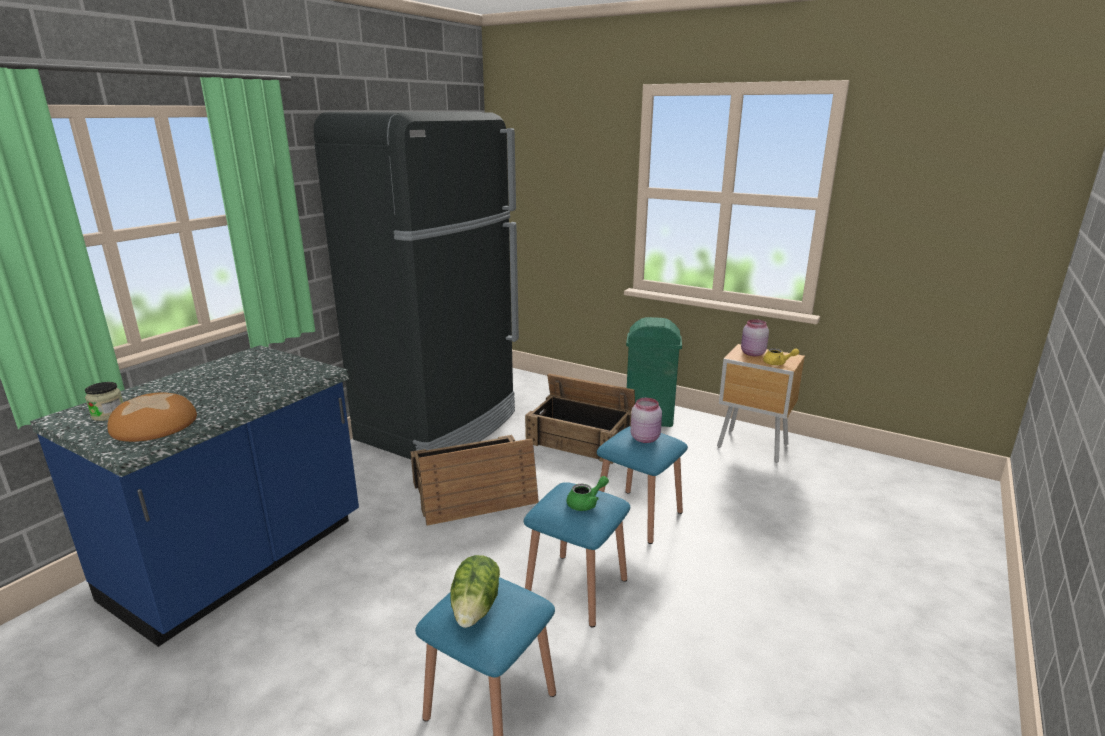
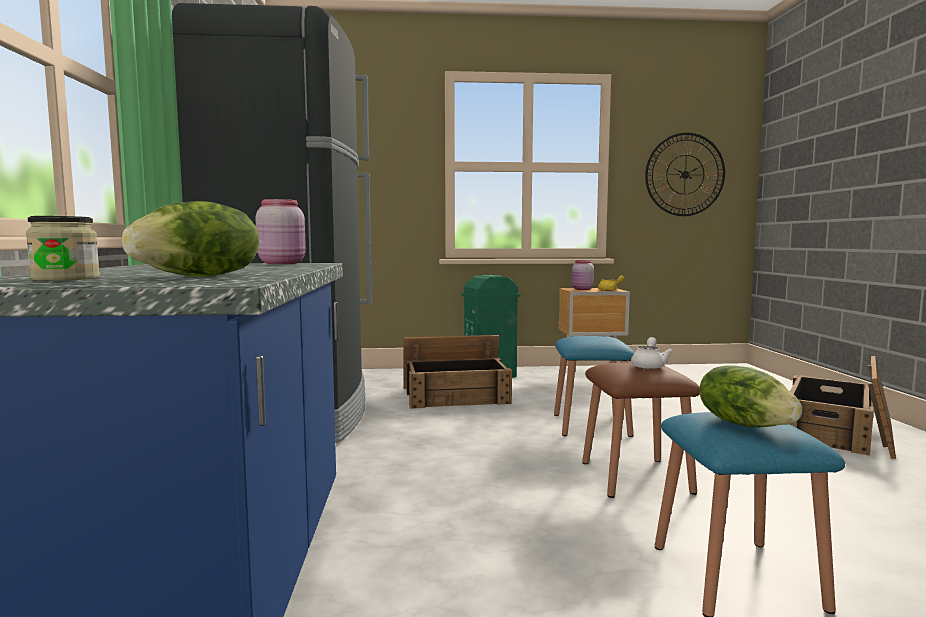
camera: 35 degrees left, 15 degrees down
bread [107,392,197,442] -> lettuce [122,201,259,277]
crate [411,435,539,526] -> crate moved to [790,356,896,459]
blue stool [524,482,630,628] -> brown stool [582,362,700,498]
green teapot [567,476,609,511] -> white teapot [631,337,673,369]
pink jar [630,398,662,443] -> pink jar moved to [256,199,306,264]
none -> wall clock [645,133,725,216]

